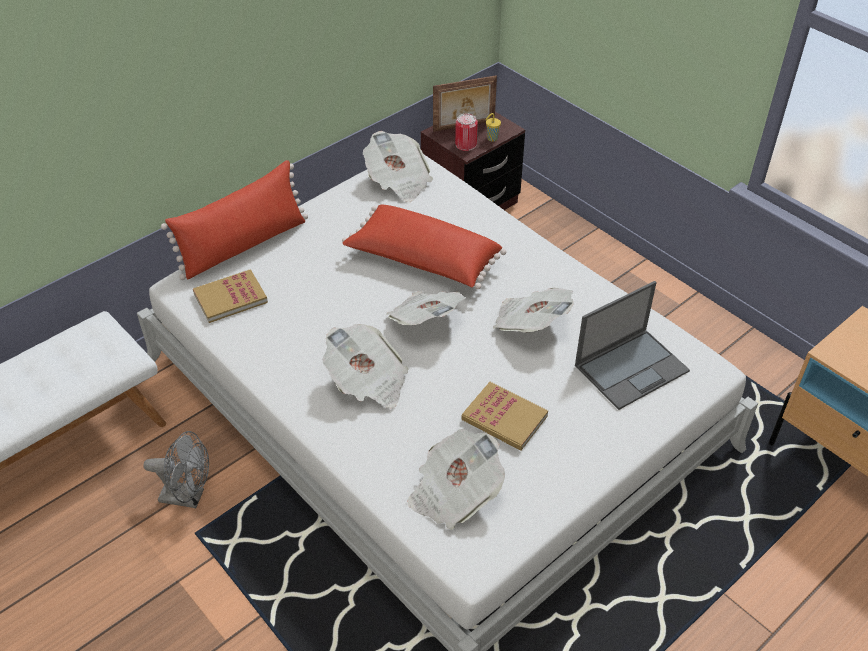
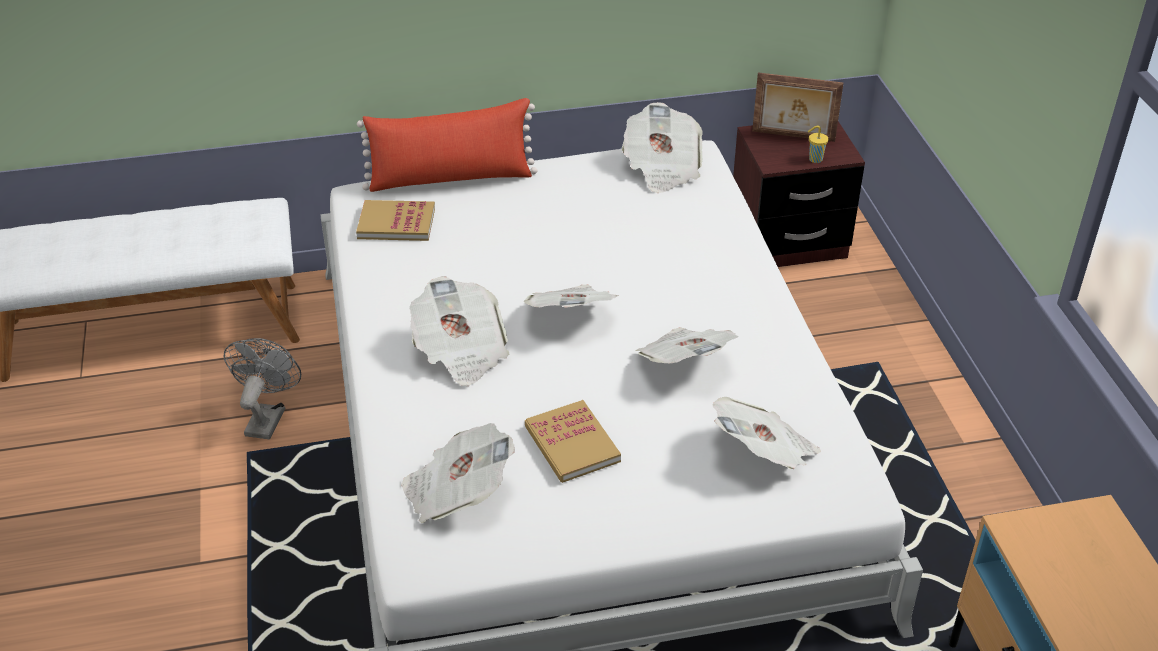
camera: 30 degrees right, 5 degrees down
grey fan [144,431,209,508] -> grey fan turned 120 degrees counterclockwise [223,338,301,439]
red pillow [342,205,507,289] -> none
can [455,113,478,151] -> none
laptop [575,281,690,410] -> newspaper [712,397,821,469]

